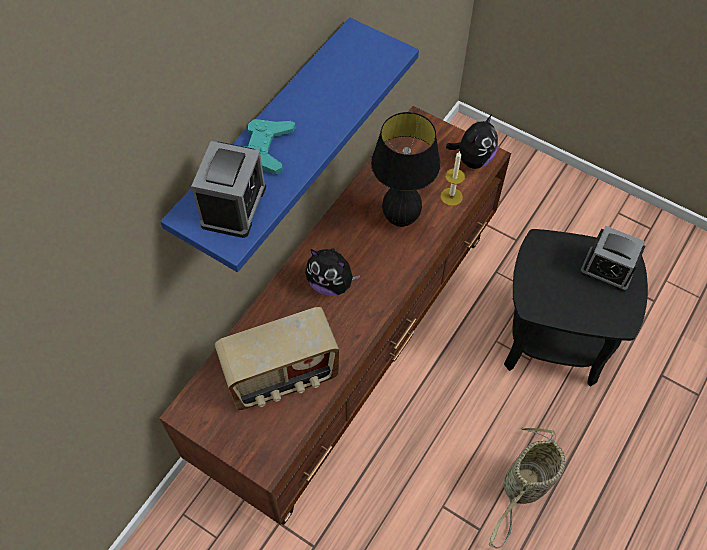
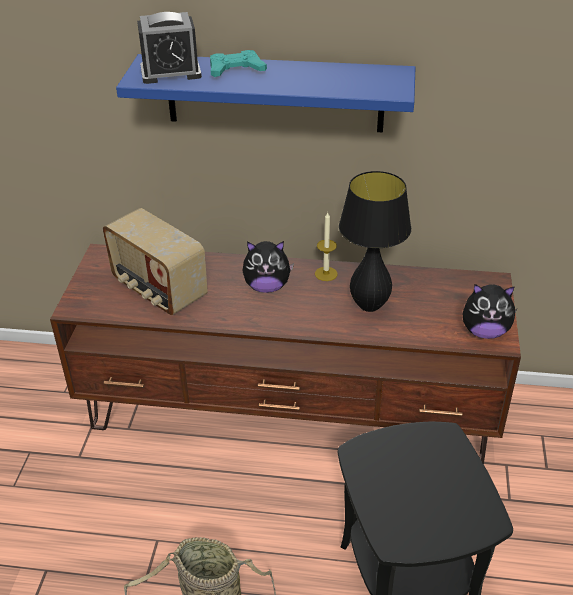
camera: 65 degrees right, 20 degrees down
plush toy [305,248,361,296] -> plush toy turned 90 degrees counterclockwise [242,241,294,293]
candle [440,151,465,206] -> candle moved to [315,211,338,281]
alarm clock [580,226,645,292] -> none

